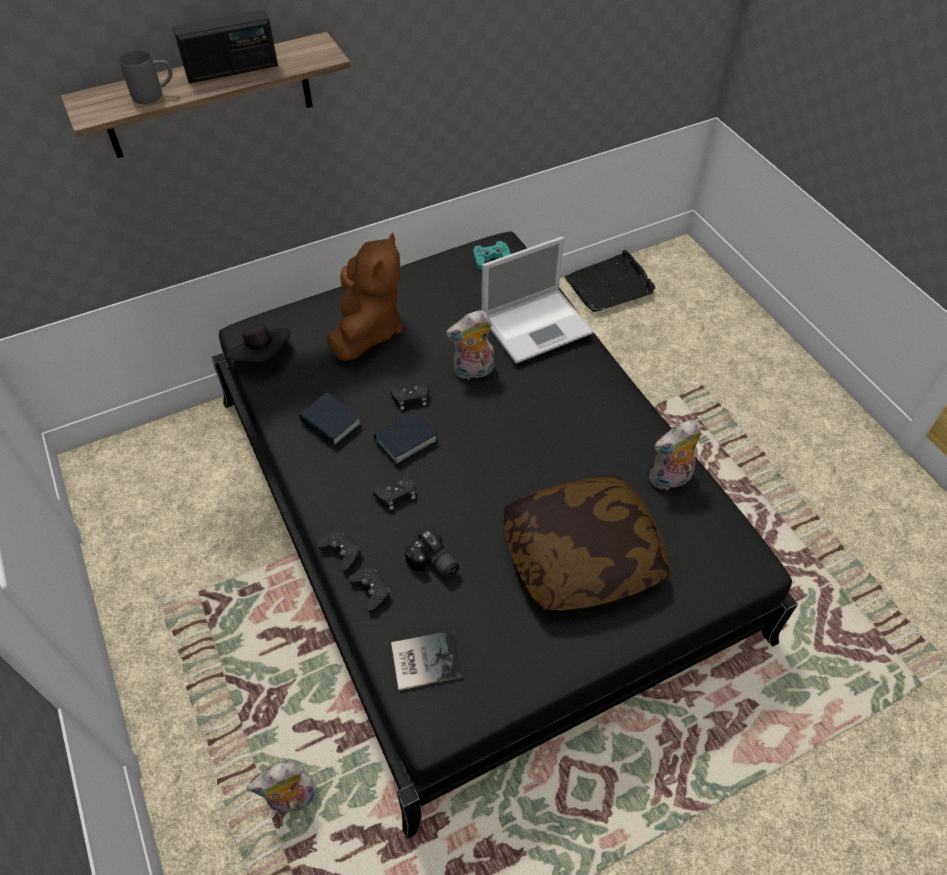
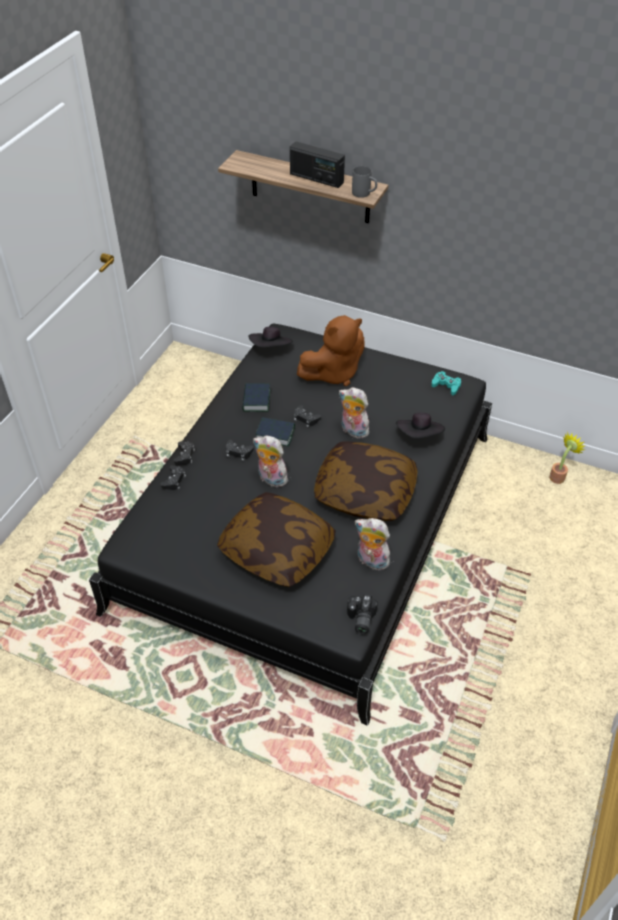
camera: 50 degrees right, 5 degrees down
grey mug [119,50,172,104] -> grey mug moved to [352,166,377,198]
plush toy [246,761,317,813] -> plush toy moved to [253,436,288,487]
book [391,631,463,691] -> none
camera [405,529,459,579] -> camera moved to [347,594,378,634]
laptop [482,236,594,364] -> black hat [396,413,445,438]
black tray [565,250,655,312] -> potted plant [549,432,585,484]
none -> pillow [314,441,418,521]

